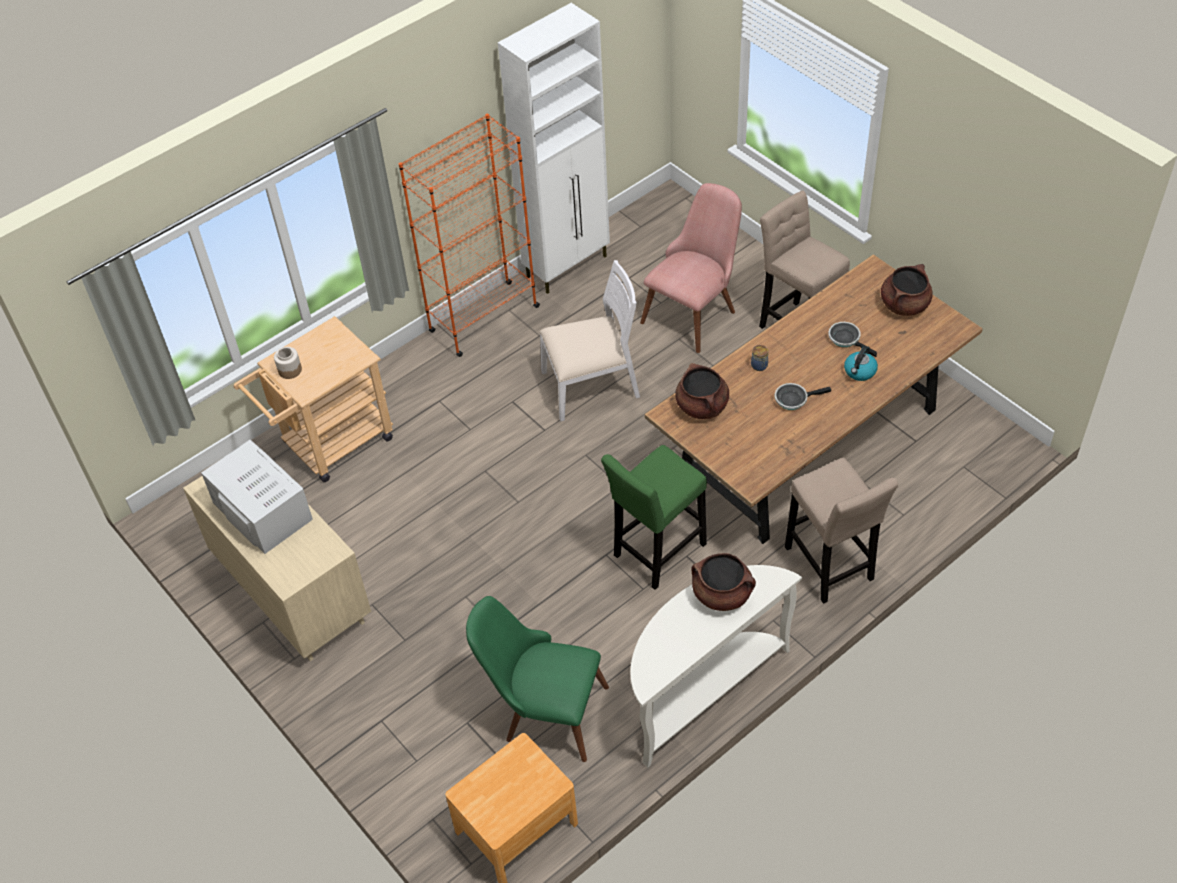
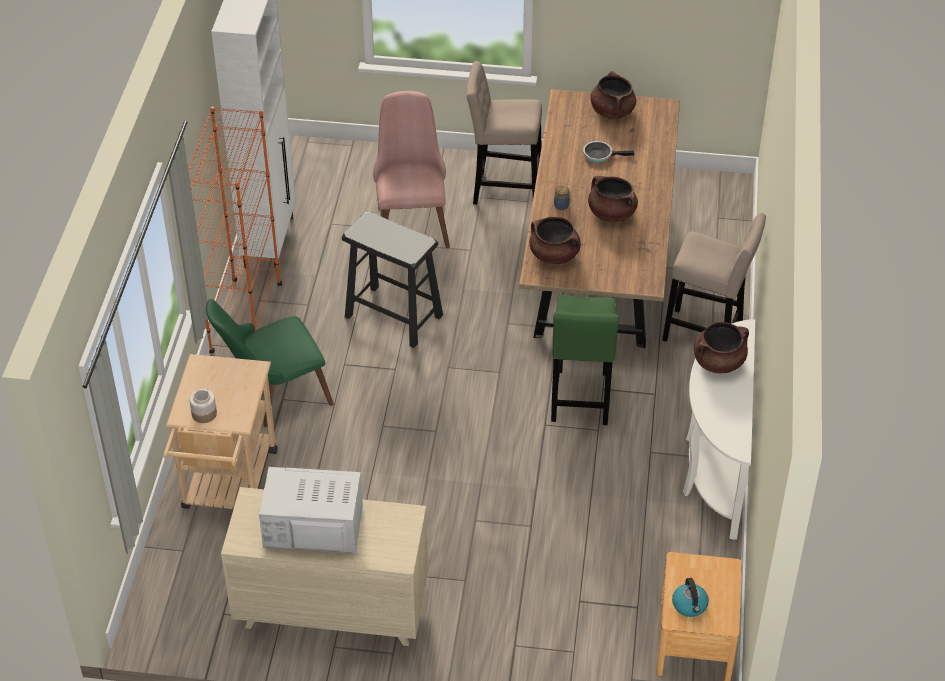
camera: 45 degrees left, 5 degrees down
green chair [466,596,609,762] -> green chair moved to [206,299,334,427]
white chair [540,260,640,422] -> black stool [342,212,443,348]
frying pan [775,383,831,410] -> brown cooking pot [588,176,638,223]
kettle [844,346,878,381] -> kettle moved to [672,578,709,617]

